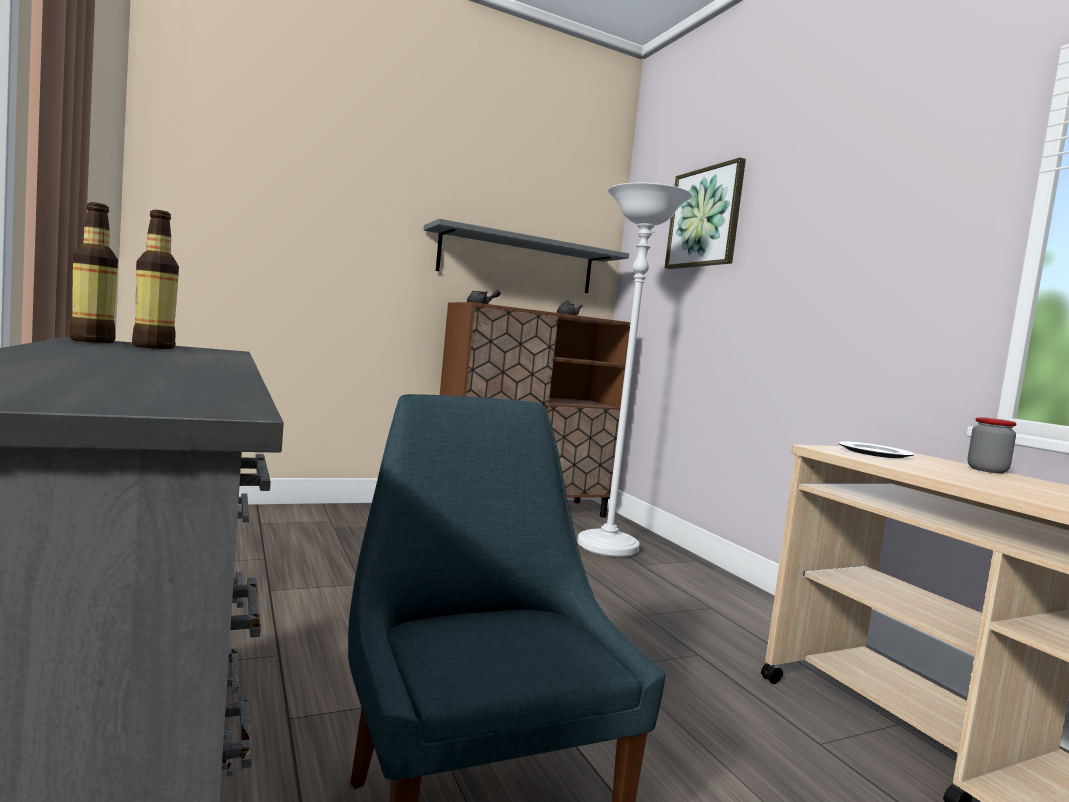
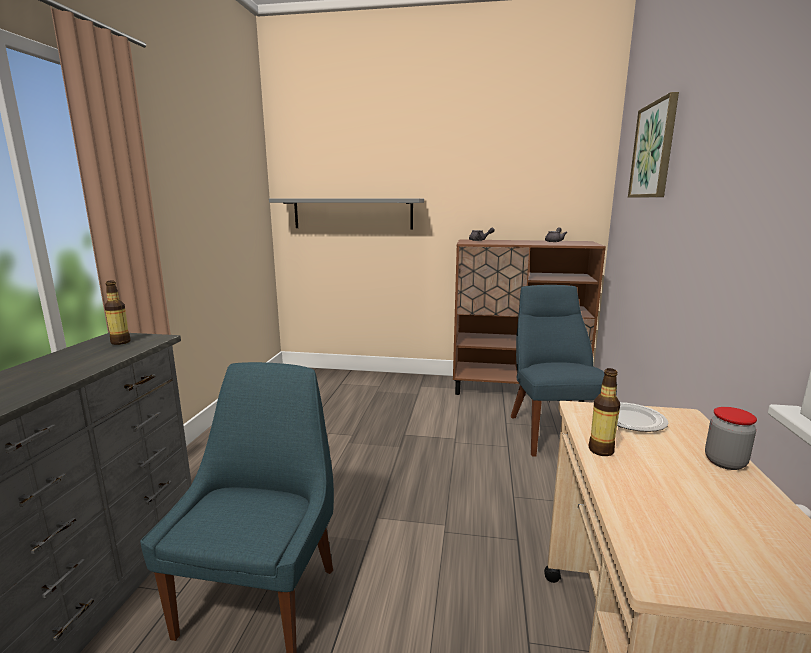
camera: 35 degrees right, 10 degrees up
bottle [69,202,118,343] -> bottle moved to [588,368,620,456]
grey shelf [424,219,629,293] -> grey shelf moved to [269,199,424,229]
white floor lamp [577,183,692,557] -> blue chair [511,285,617,457]

